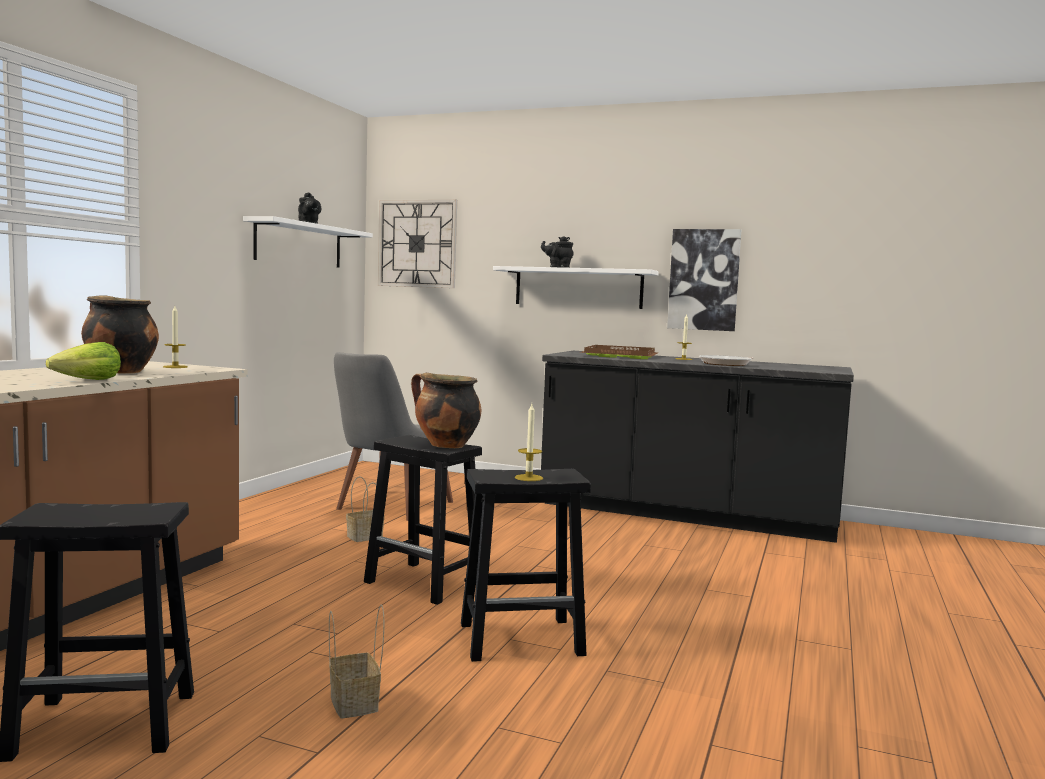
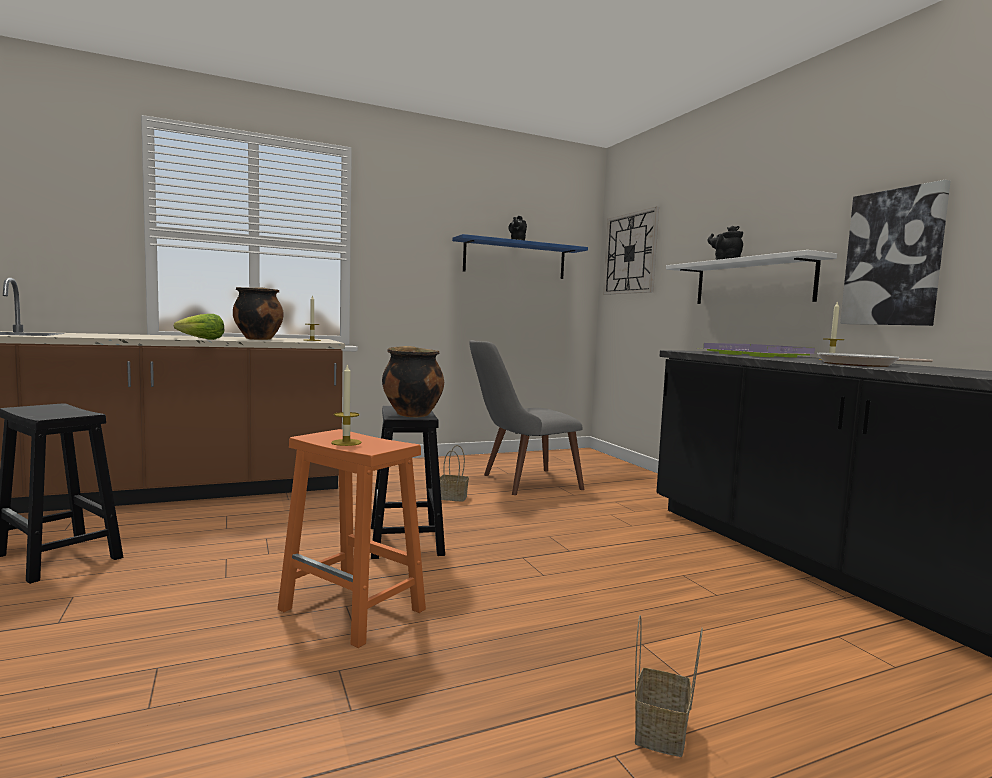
camera: 45 degrees right, 0 degrees up
white shelf [243,216,373,268] -> blue shelf [452,234,588,279]
basket [329,604,384,719] -> basket moved to [635,615,703,757]
black stool [461,469,591,662] -> orange stool [278,429,426,648]
brown tray [579,345,659,359] -> purple tray [701,343,817,358]

